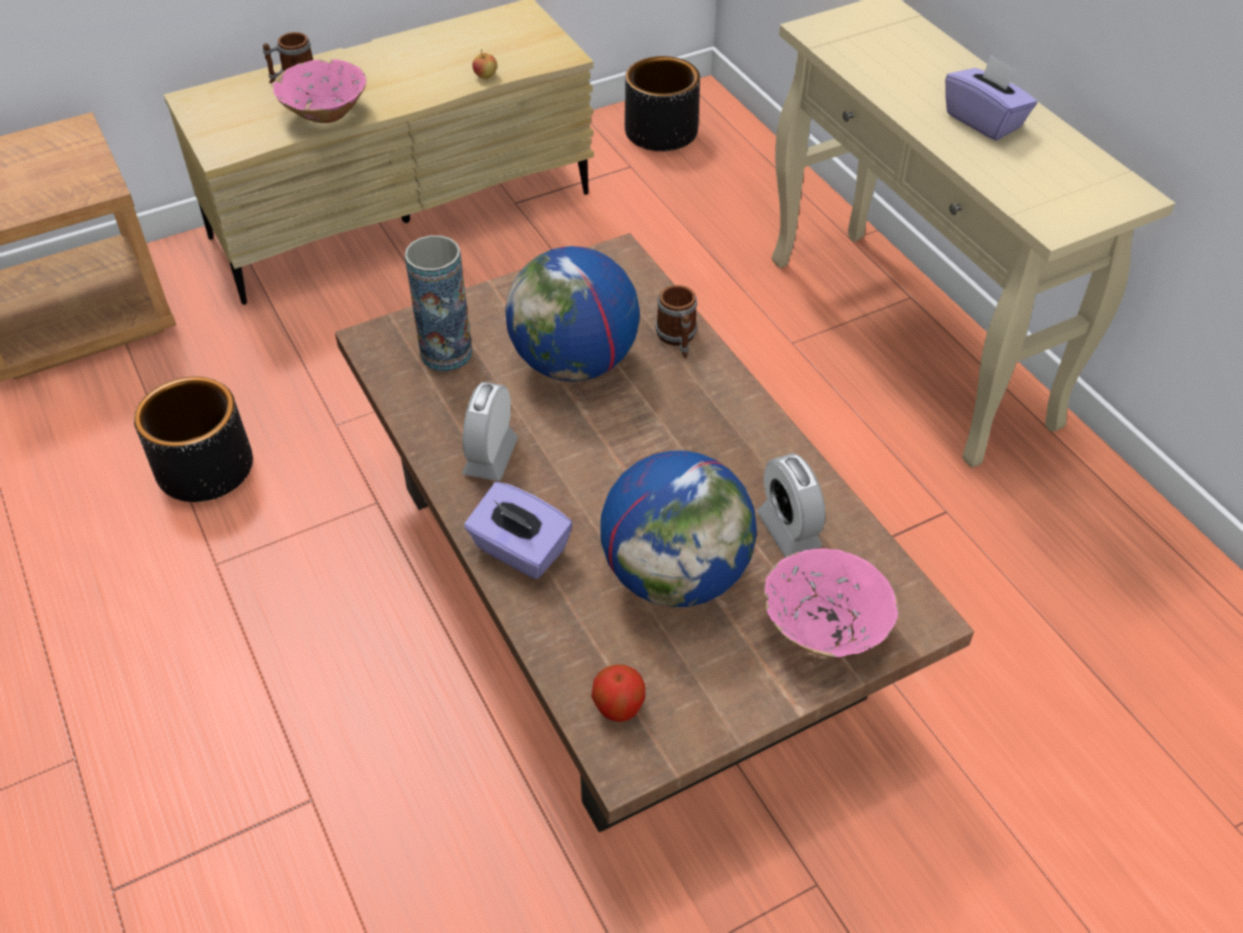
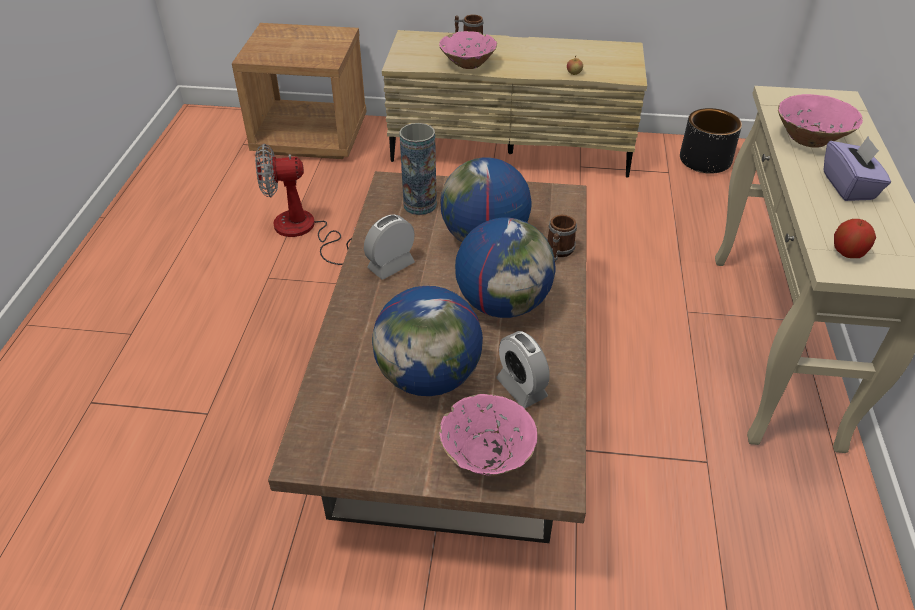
camera: 35 degrees right, 5 degrees down
black planter [134,376,253,502] -> fan [255,144,355,265]
purple tissue box [464,482,573,579] -> none
apple [591,664,645,722] -> apple moved to [834,219,876,258]
alarm clock [757,453,826,557] -> alarm clock turned 45 degrees counterclockwise [496,331,550,408]
none -> globe [455,218,555,318]
none -> pink bowl [778,94,863,148]

